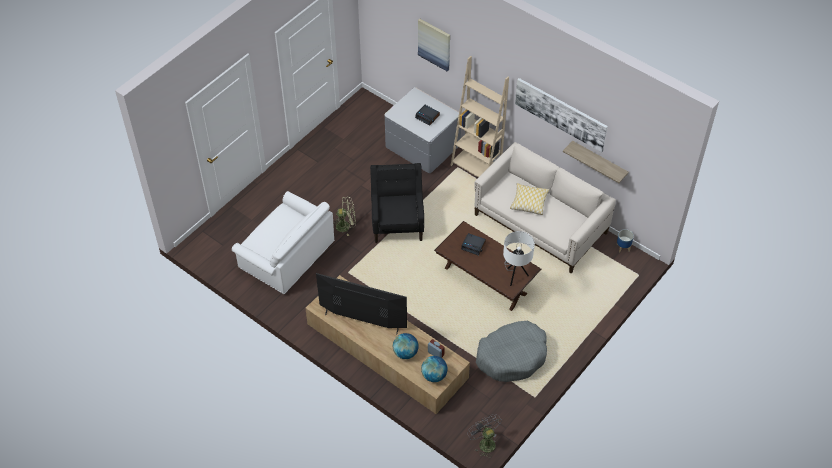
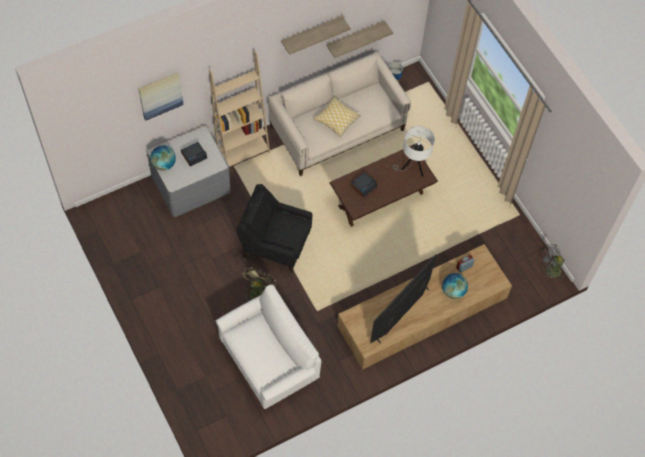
camera: 70 degrees left, 10 degrees up
globe [421,356,448,382] -> globe moved to [150,146,176,171]
grey dog bed [476,321,547,382] -> none
picture [515,78,608,152] -> shelf [281,16,351,55]

